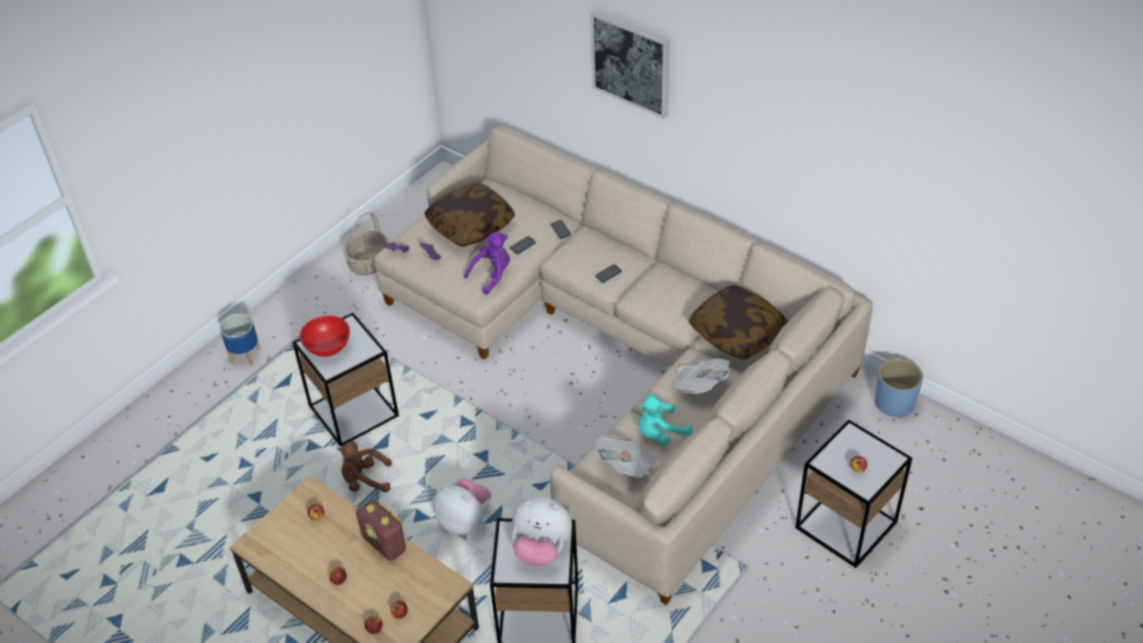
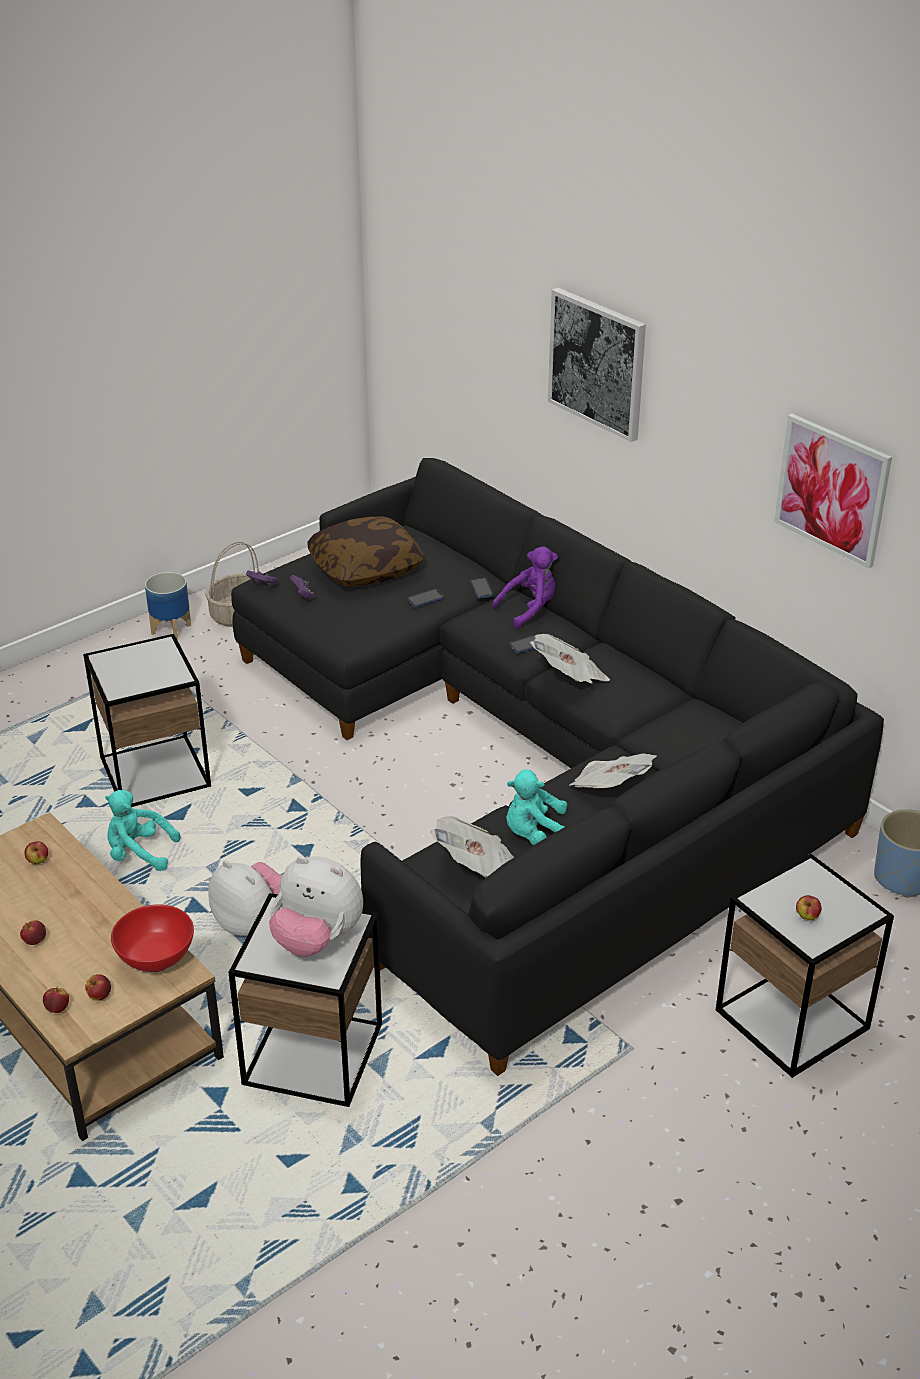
camera: 10 degrees right, 10 degrees down
planter [220,313,260,366] -> planter moved to [145,572,191,640]
red bowl [300,315,350,357] -> red bowl moved to [111,904,194,972]
brown plush toy [337,441,392,492] -> turquoise plush toy [105,790,181,871]
radio [356,500,406,561] -> none
beige sofa [374,126,873,605] -> black sofa [231,458,884,1076]
purple plush toy [464,232,510,294] -> purple plush toy moved to [492,546,558,629]
pillow [688,285,788,360] -> none
none -> newspaper [530,634,610,684]
none -> picture [774,414,892,569]

